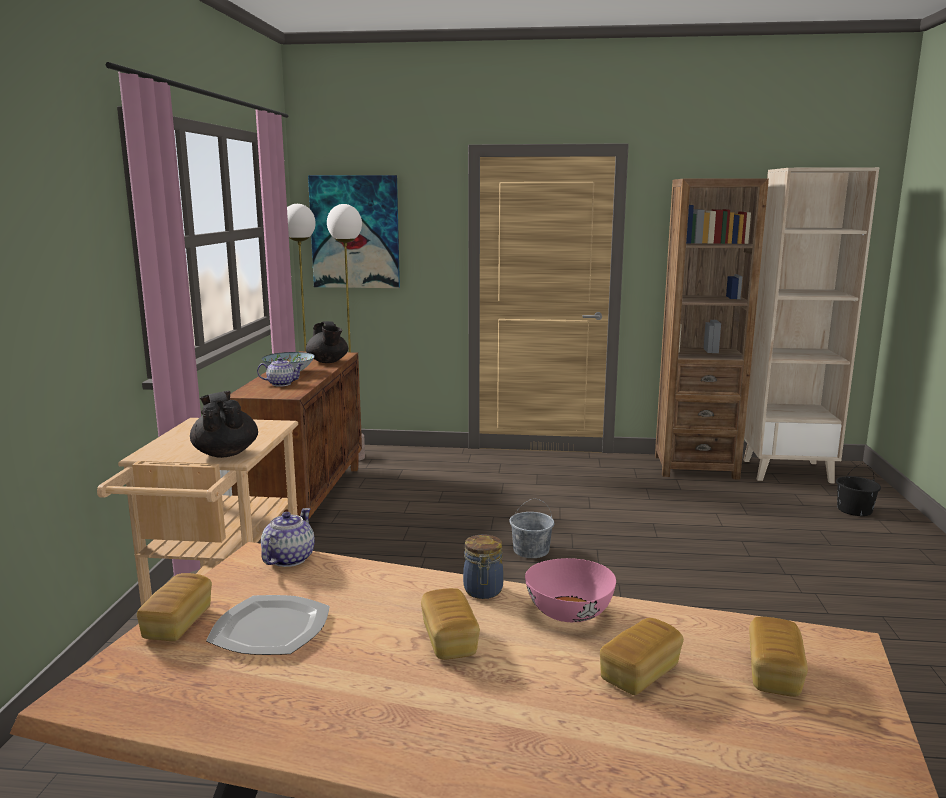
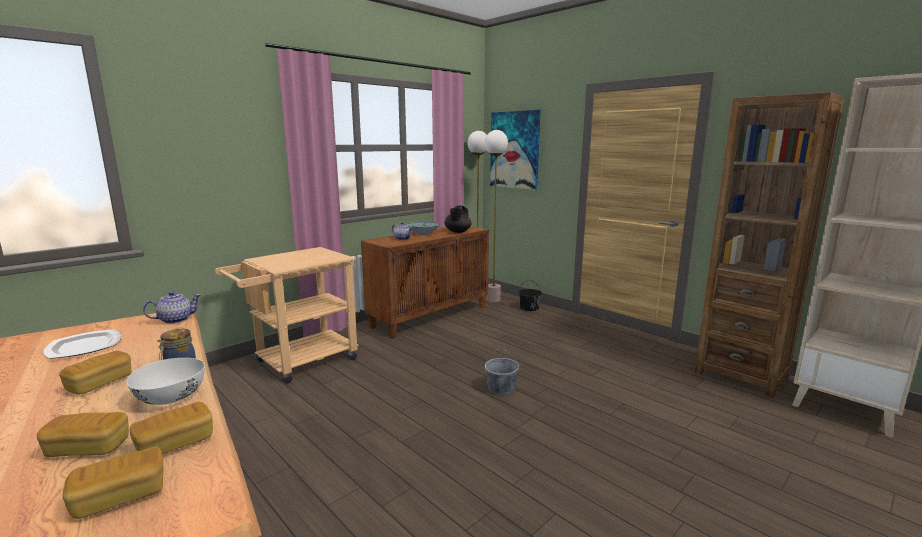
camera: 40 degrees right, 0 degrees up
bread [137,573,212,641] -> bread moved to [130,402,213,454]
black teapot [190,391,258,458] -> none
pink bowl [525,558,616,622] -> white bowl [126,358,205,405]
black bucket [836,463,881,516] -> black bucket moved to [518,280,542,311]

